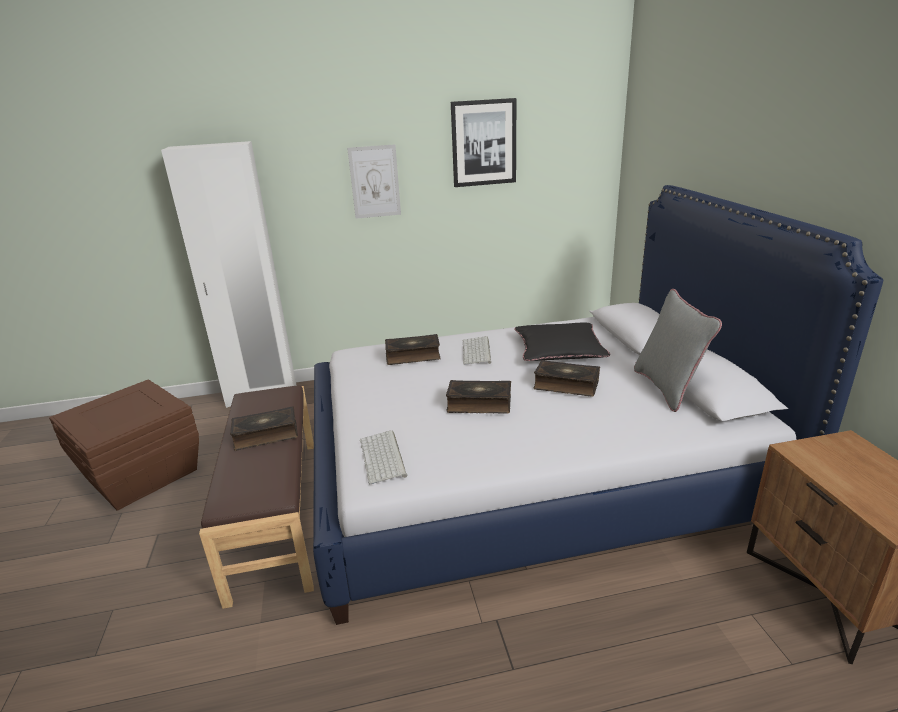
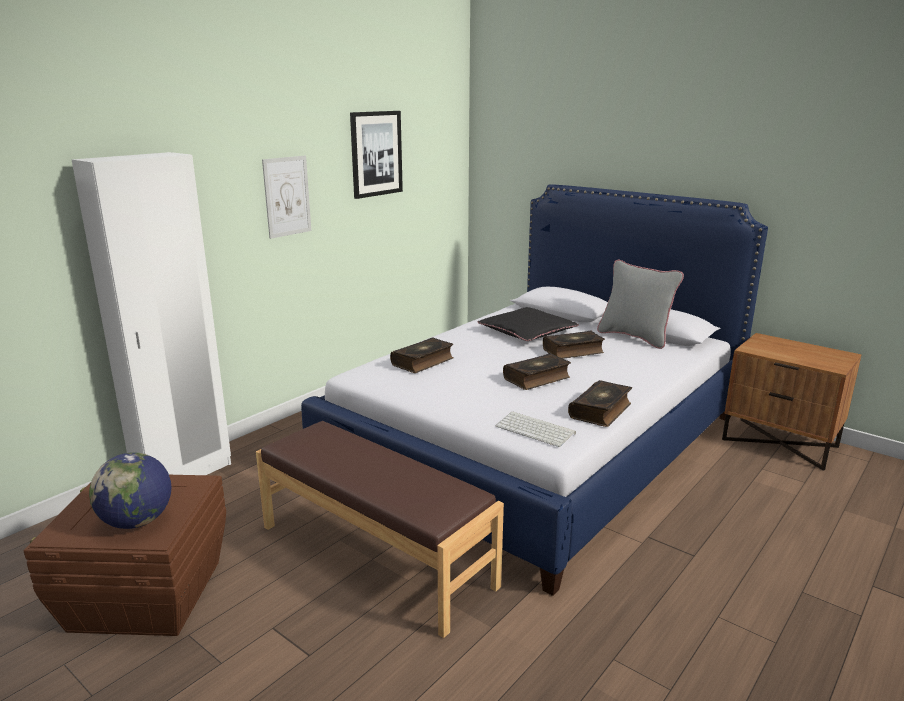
camera: 40 degrees left, 5 degrees down
book [230,406,298,451] -> book moved to [568,380,632,427]
keyboard [463,336,492,365] -> none
none -> globe [89,452,171,529]

